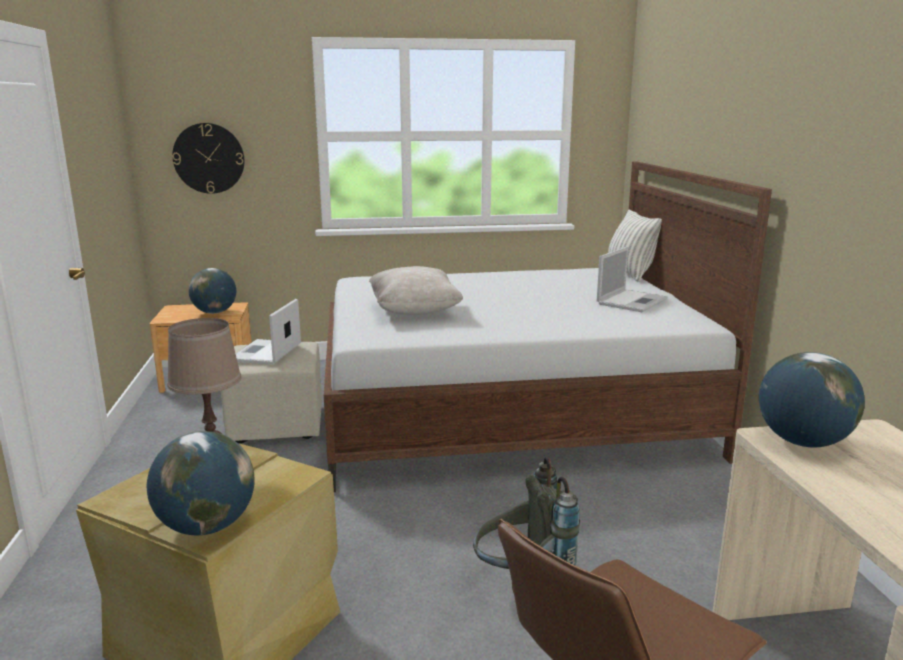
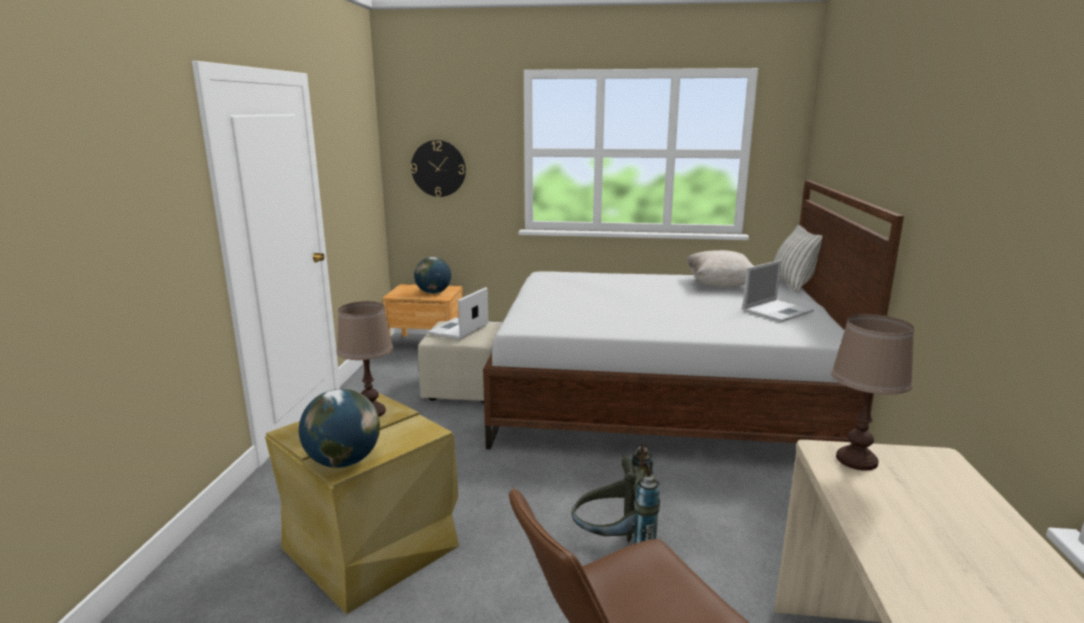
camera: 15 degrees right, 0 degrees up
beige pillow [369,266,463,315] -> beige pillow moved to [686,250,754,287]
globe [759,352,865,447] -> brown table lamp [831,314,914,471]

